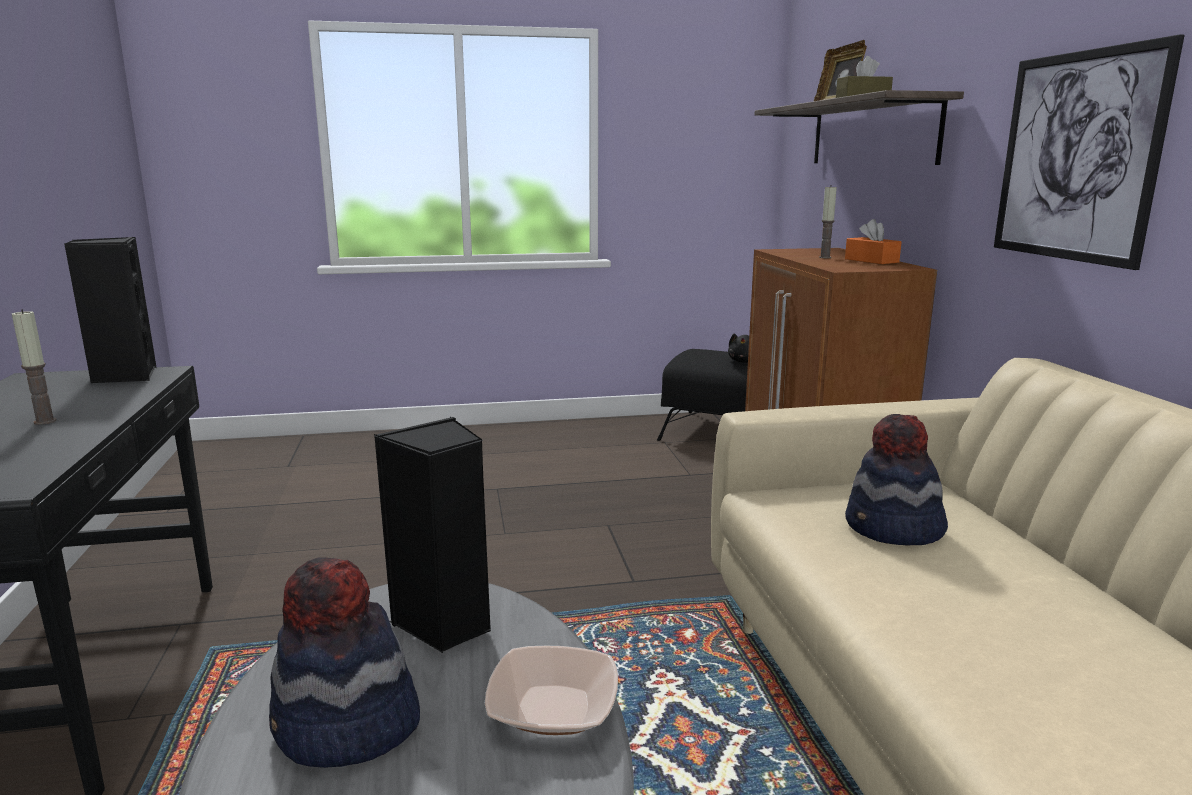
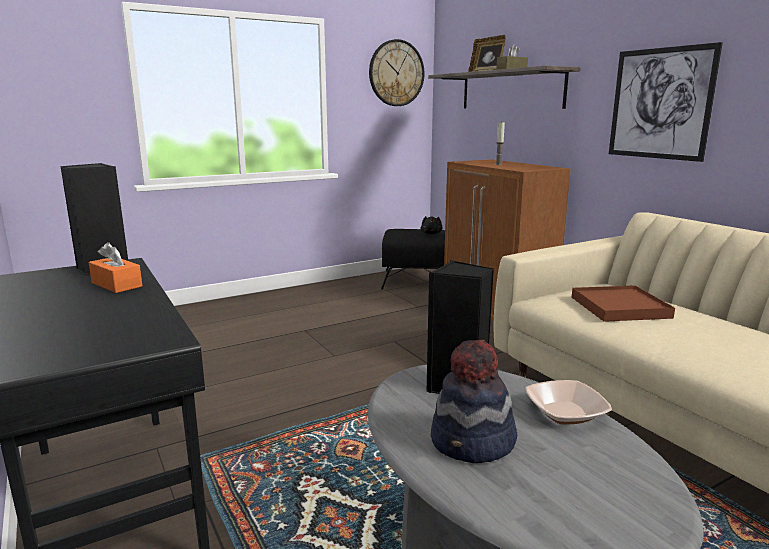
camera: 20 degrees left, 0 degrees up
candle [12,309,57,425] -> none
orange tissue box [845,219,902,264] -> orange tissue box moved to [89,242,142,293]
hat [845,414,948,545] -> brown tray [572,285,675,322]
none -> wall clock [369,39,425,106]

